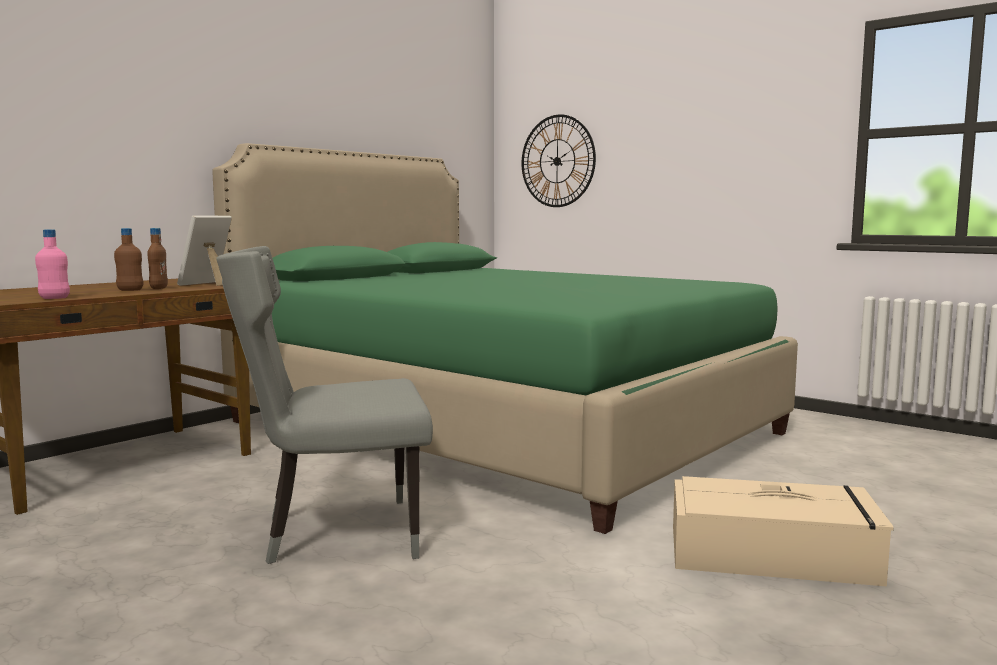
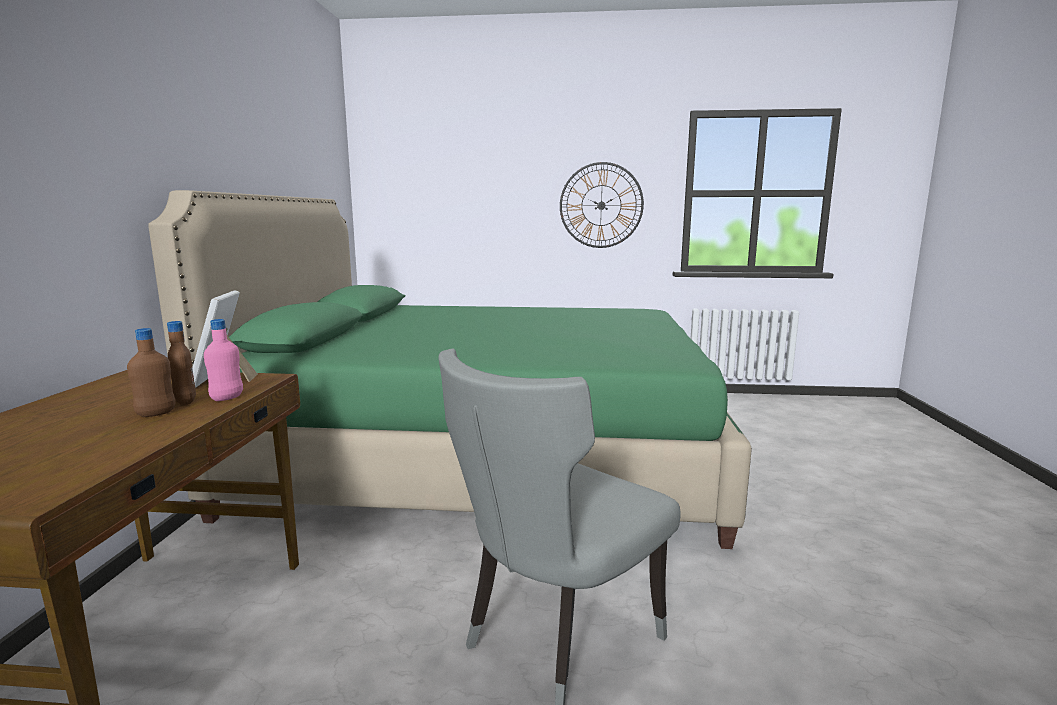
camera: 35 degrees left, 5 degrees up
pink bottle [35,229,70,299] -> pink bottle moved to [204,319,243,401]
wall clock [522,114,596,207] -> wall clock moved to [560,162,644,248]
beige storage box [673,476,894,586] -> none

